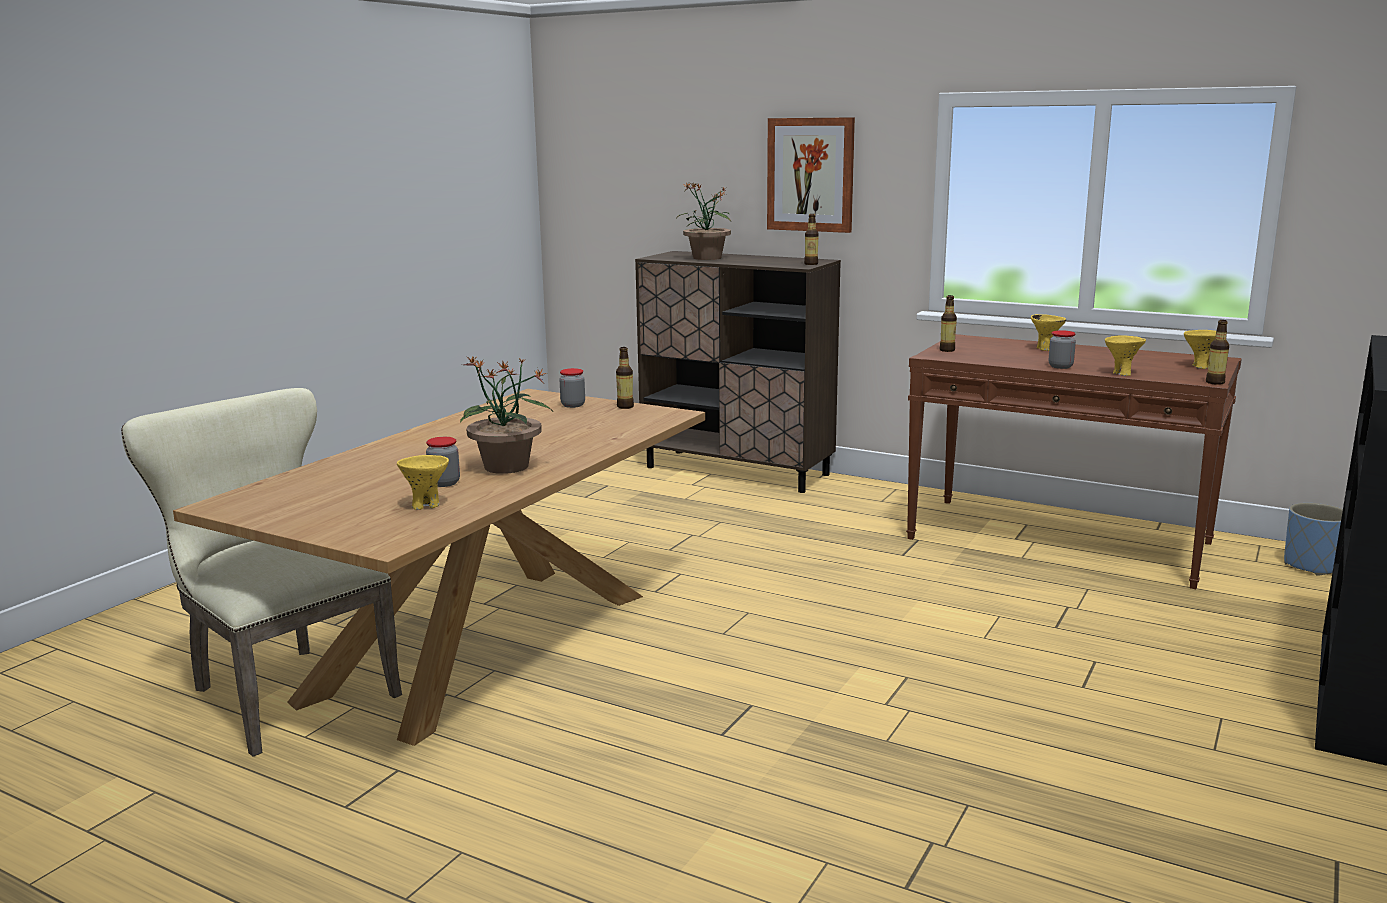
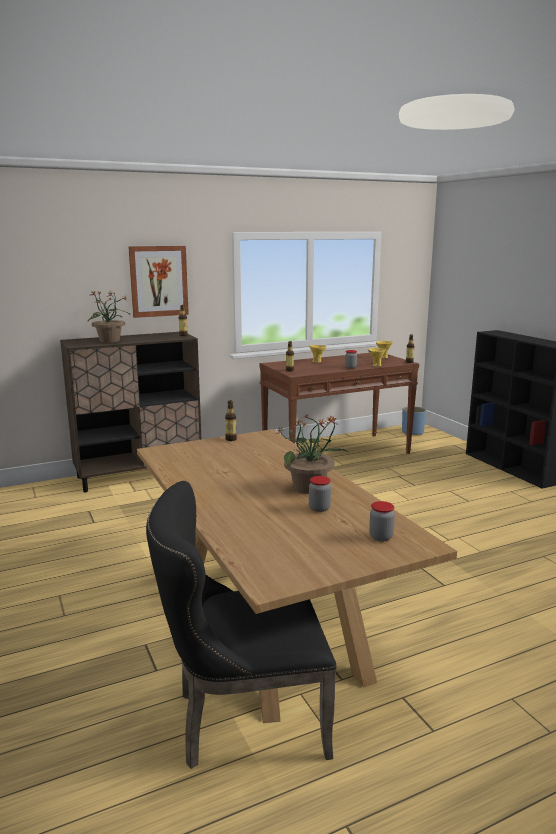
camera: 55 degrees left, 0 degrees up
beige chair [121,388,402,757] -> black chair [146,481,337,769]
yellow bowl [397,455,449,510] -> none
jar [559,368,585,408] -> jar moved to [369,501,395,542]

